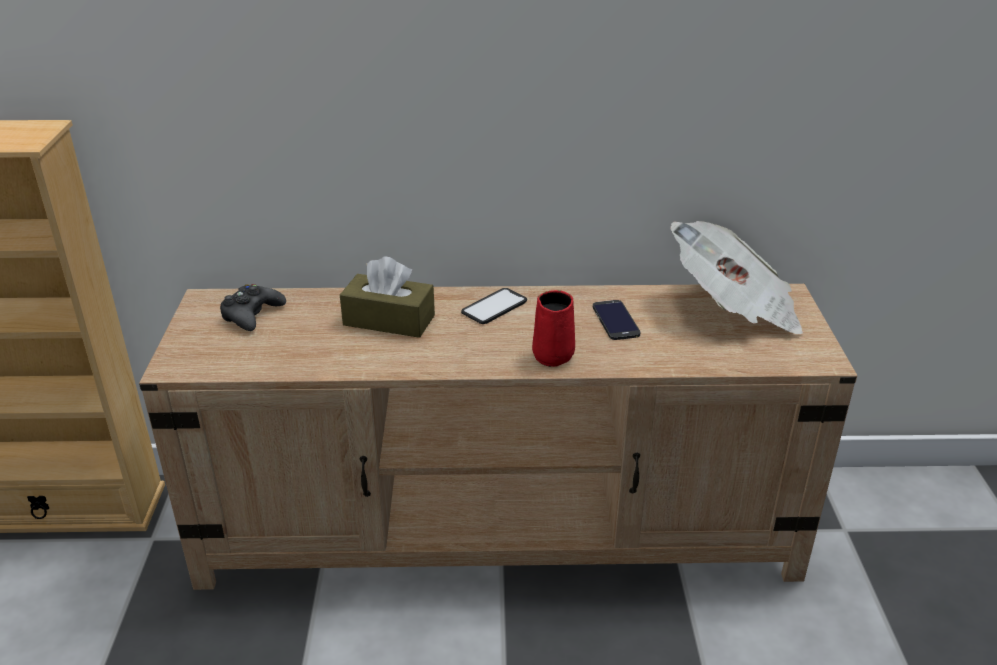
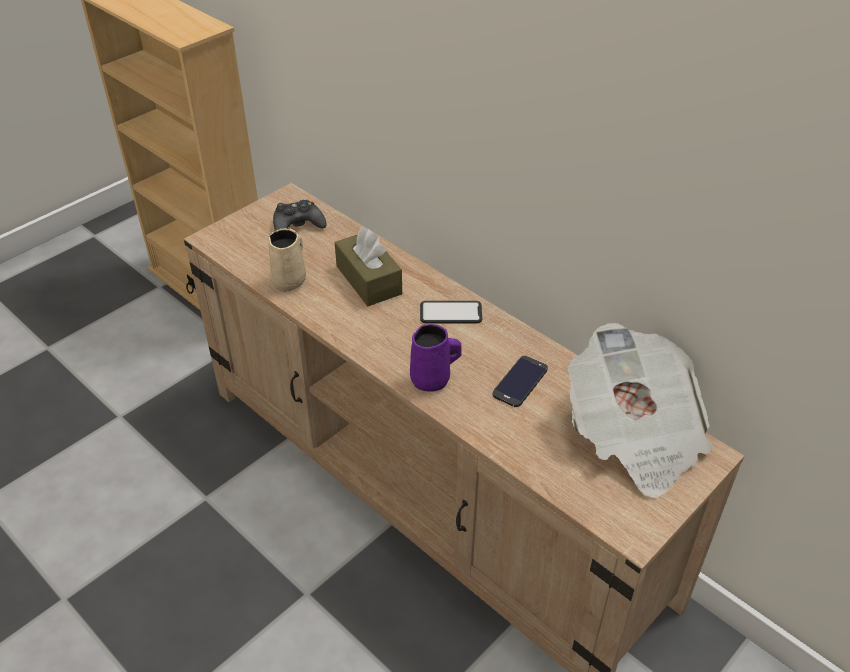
camera: 45 degrees right, 10 degrees up
red mug [532,290,575,367] -> purple mug [410,324,461,392]
none -> beige mug [268,228,306,291]

